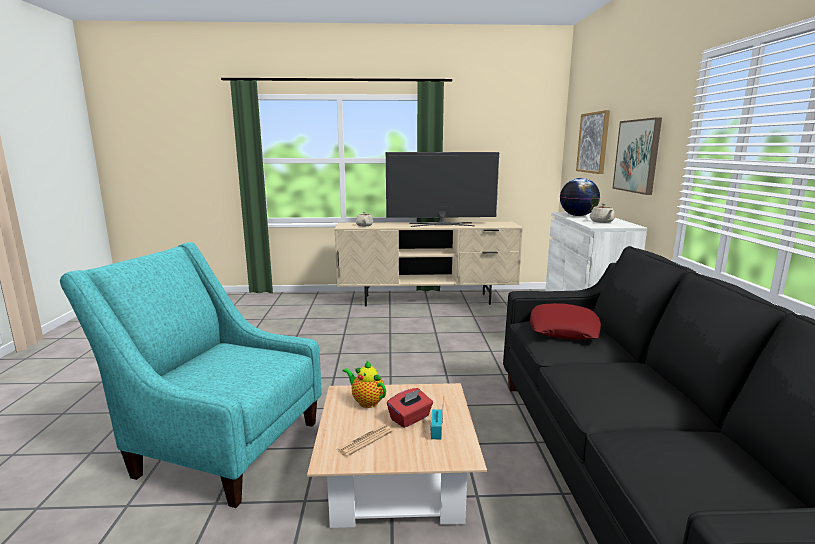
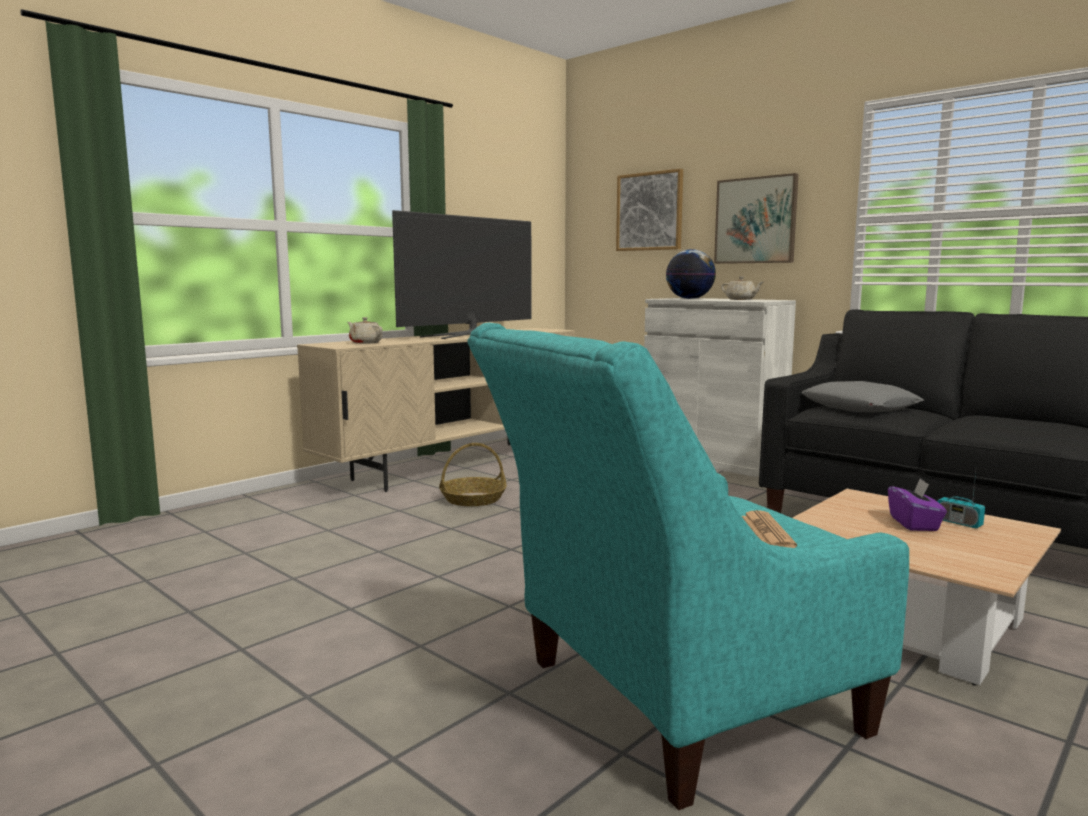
camera: 45 degrees left, 5 degrees down
newspaper [336,425,393,457] -> newspaper moved to [742,510,797,548]
teapot [342,361,386,408] -> none
red tissue box [387,388,433,428] -> purple tissue box [888,478,947,531]
red pillow [530,303,601,340] -> grey pillow [802,381,924,412]
none -> basket [439,443,507,506]

